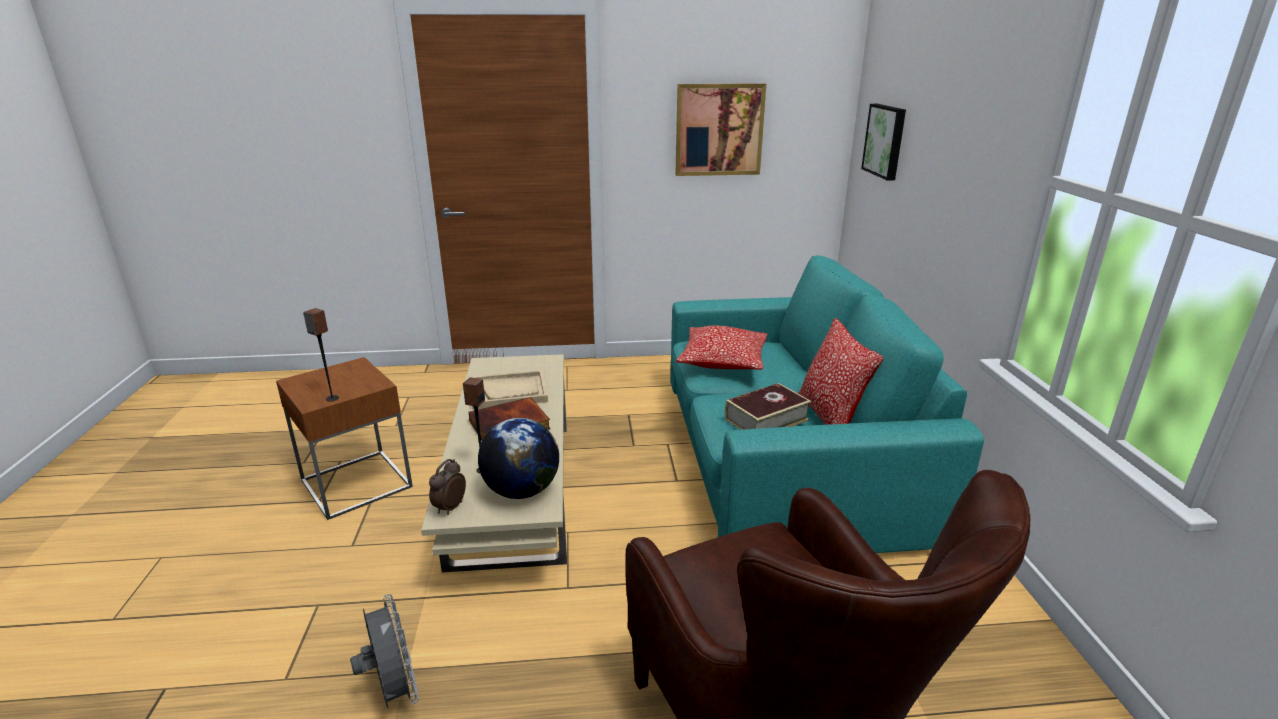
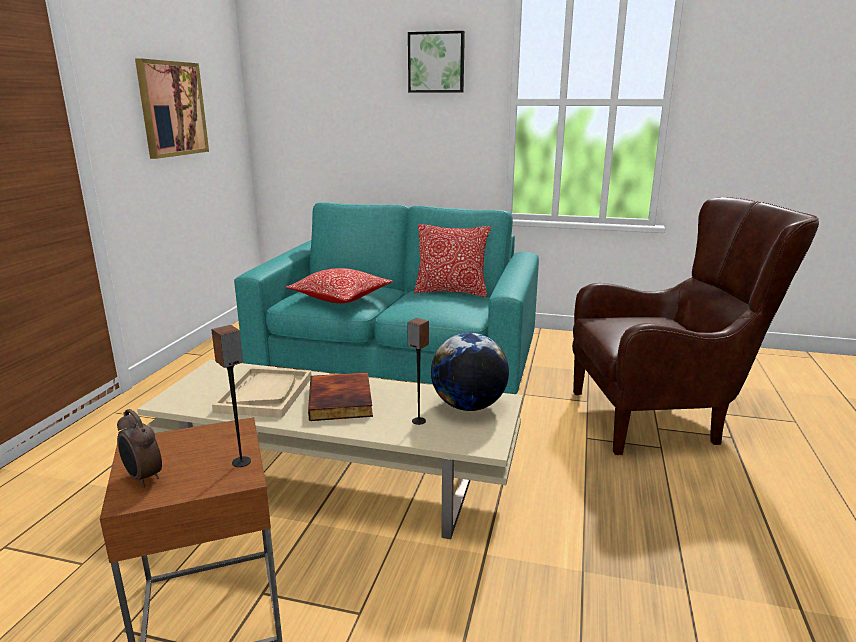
camera: 70 degrees left, 5 degrees down
grey fan [350,594,419,708] -> none
alarm clock [429,459,466,515] -> alarm clock moved to [117,409,162,487]
book [725,383,811,430] -> none
picture [861,104,906,180] -> picture moved to [408,31,465,93]

